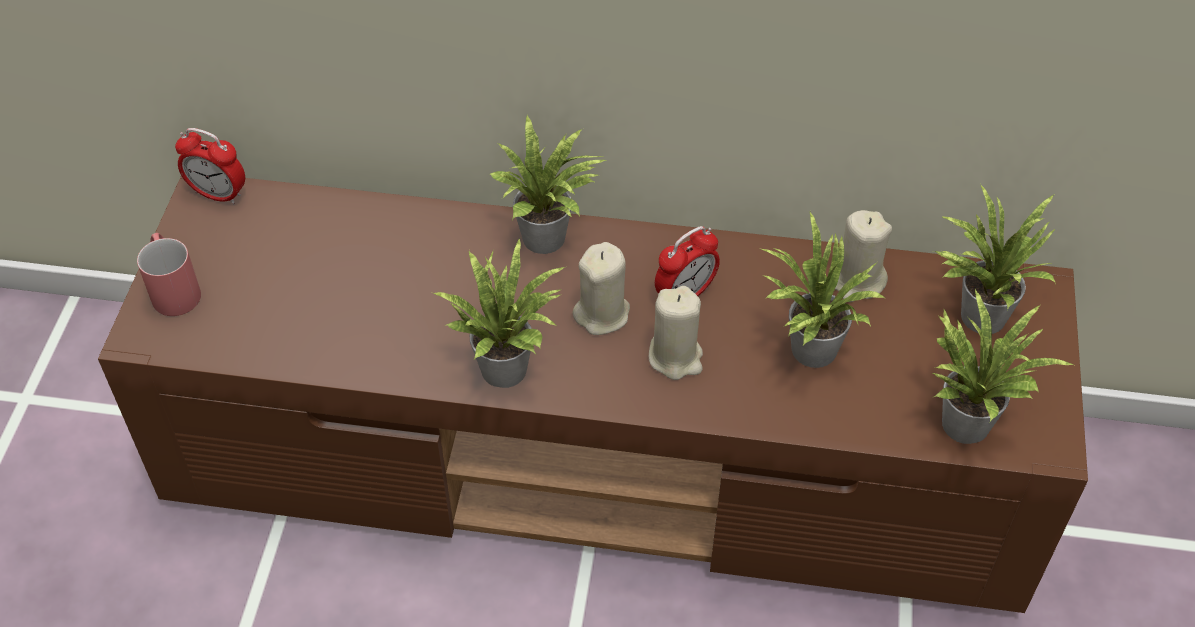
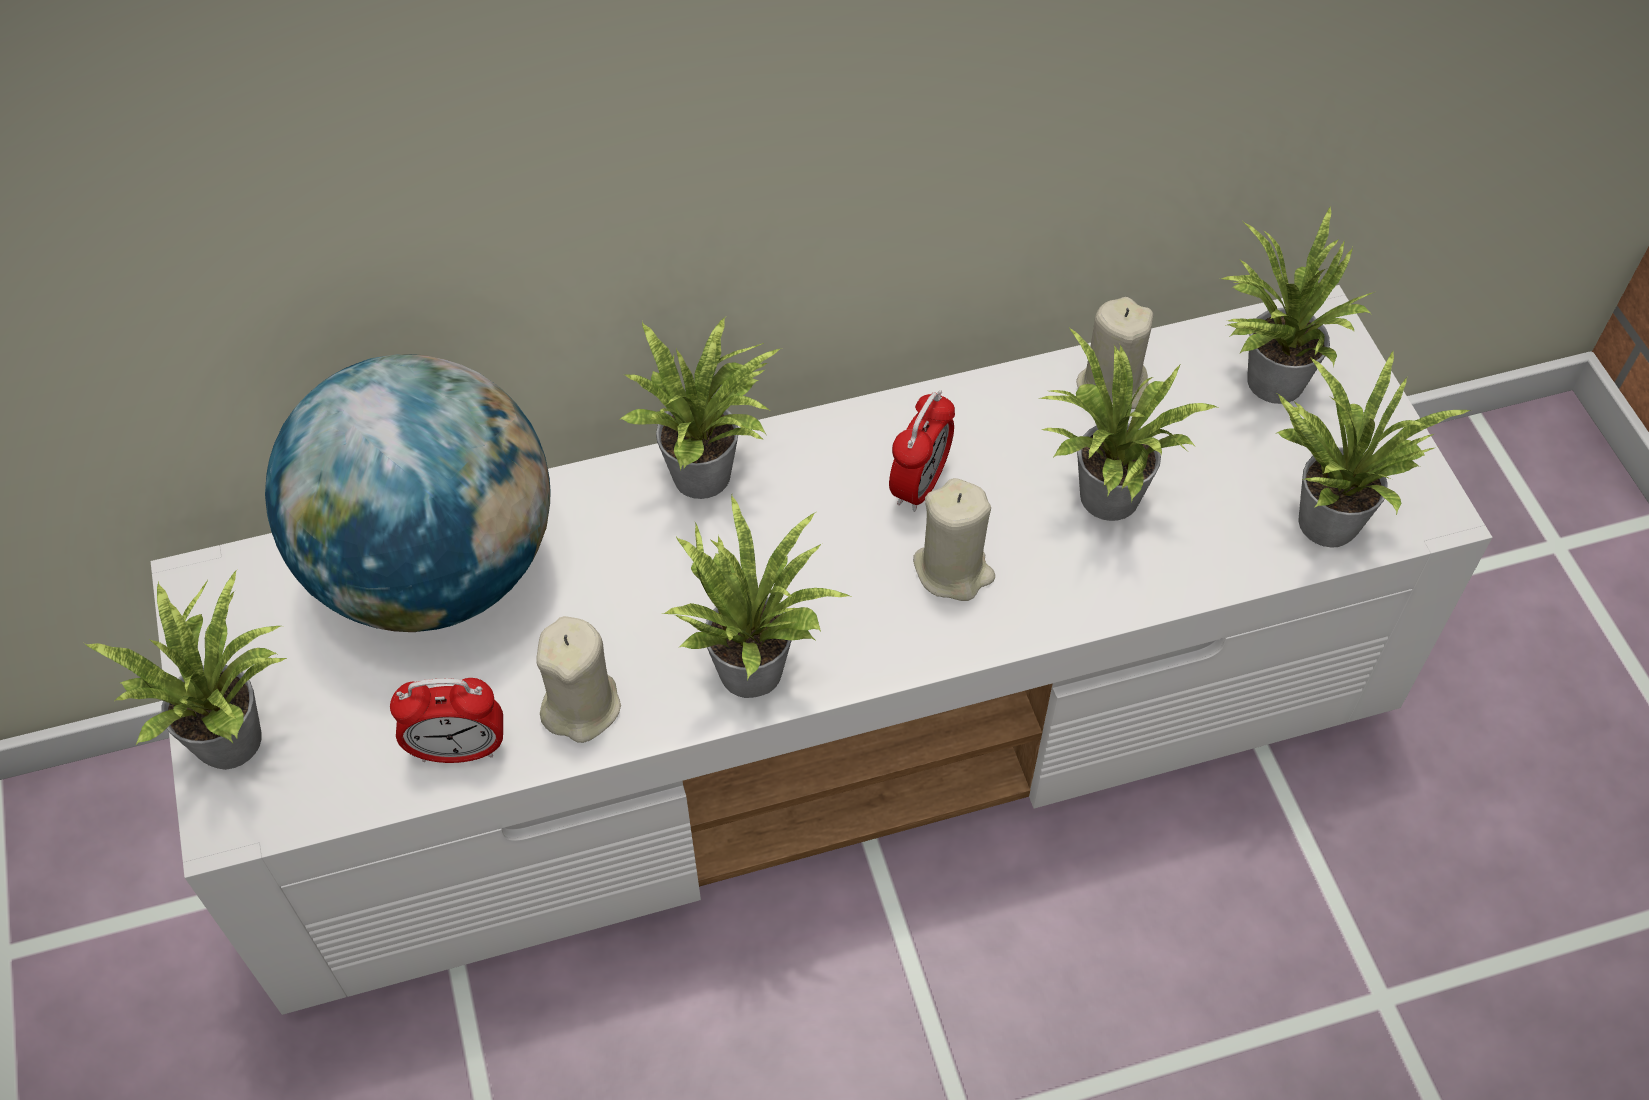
camera: 25 degrees left, 5 degrees up
brown tv stand [98,176,1088,613] -> white tv stand [151,285,1492,1015]
red mug [137,233,201,316] -> potted plant [84,570,288,770]
alarm clock [175,128,245,204] -> alarm clock moved to [390,678,503,763]
beige candle [572,242,630,335] -> beige candle moved to [536,616,621,743]
none -> globe [265,354,551,632]

